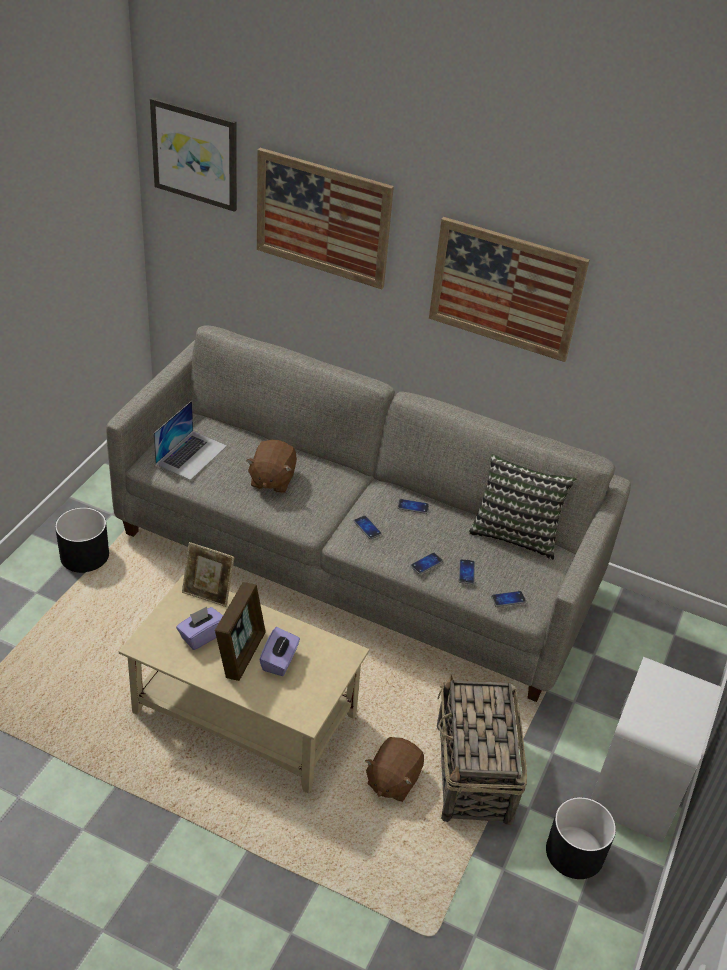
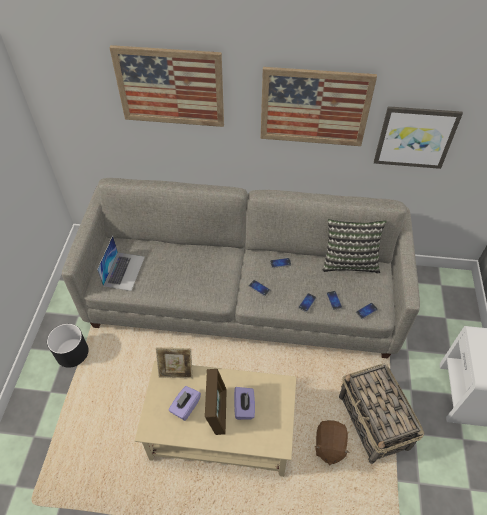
camera: 15 degrees left, 10 degrees up
picture [150,98,237,212] -> picture moved to [374,106,463,169]
brown plush toy [246,440,297,493] -> none
black planter [546,797,616,879] -> none

